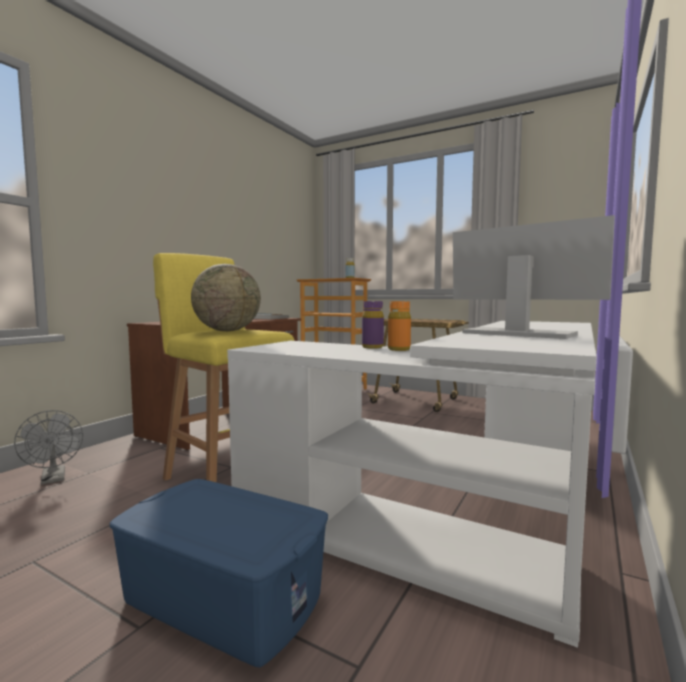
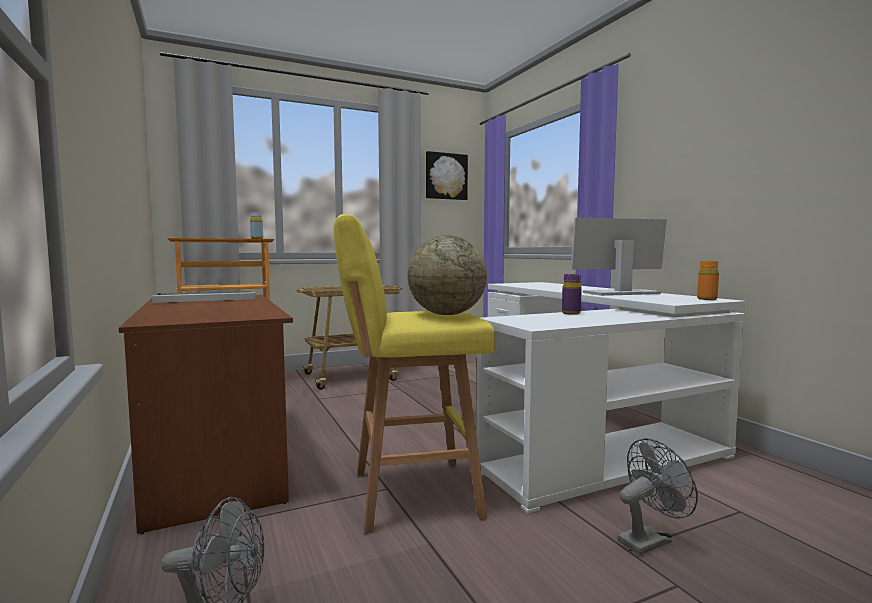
camera: 55 degrees left, 0 degrees up
blue storage box [109,479,328,667] -> grey fan [618,438,698,555]
orange bottle [388,301,411,351] -> orange bottle moved to [697,261,719,300]
none -> picture [426,151,468,200]

